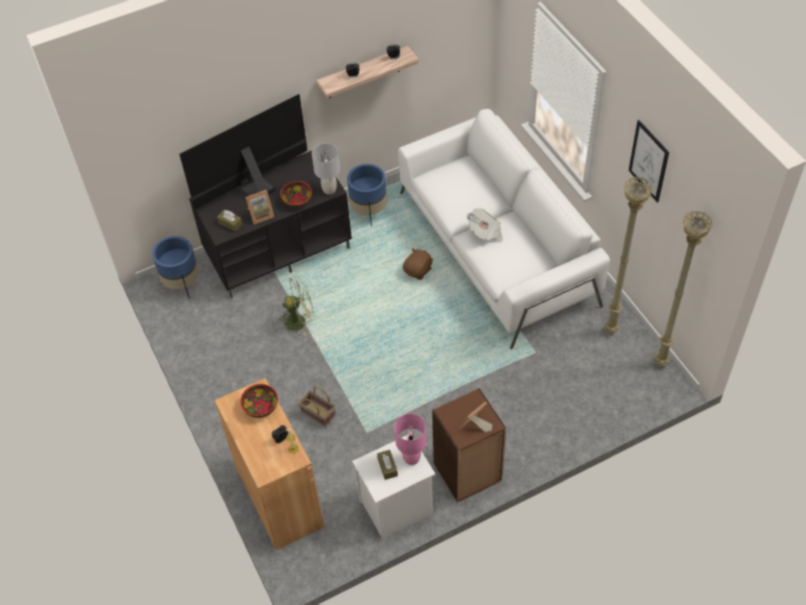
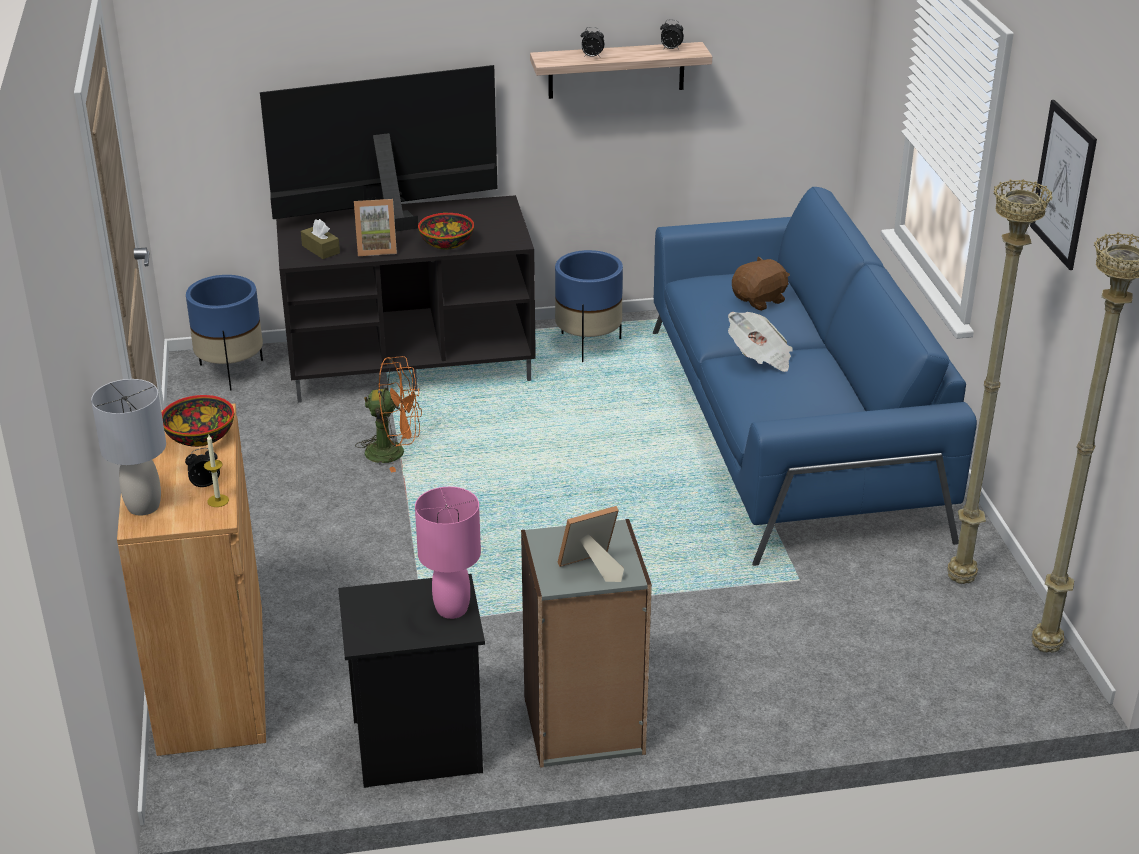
camera: 15 degrees right, 20 degrees down
green fan [277,277,314,336] -> orange fan [355,356,422,473]
basket [299,387,336,427] -> none
grey table lamp [312,143,340,195] -> grey table lamp moved to [91,379,166,516]
white nightstand [352,434,435,539] -> black nightstand [338,574,485,788]
brown tissue box [377,450,398,480] -> none
white sofa [398,109,610,349] -> blue sofa [653,187,977,566]
brown plush toy [403,248,433,280] -> brown plush toy moved to [732,257,790,311]
brown bookcase [432,388,506,502] -> grey bookcase [521,519,652,768]

